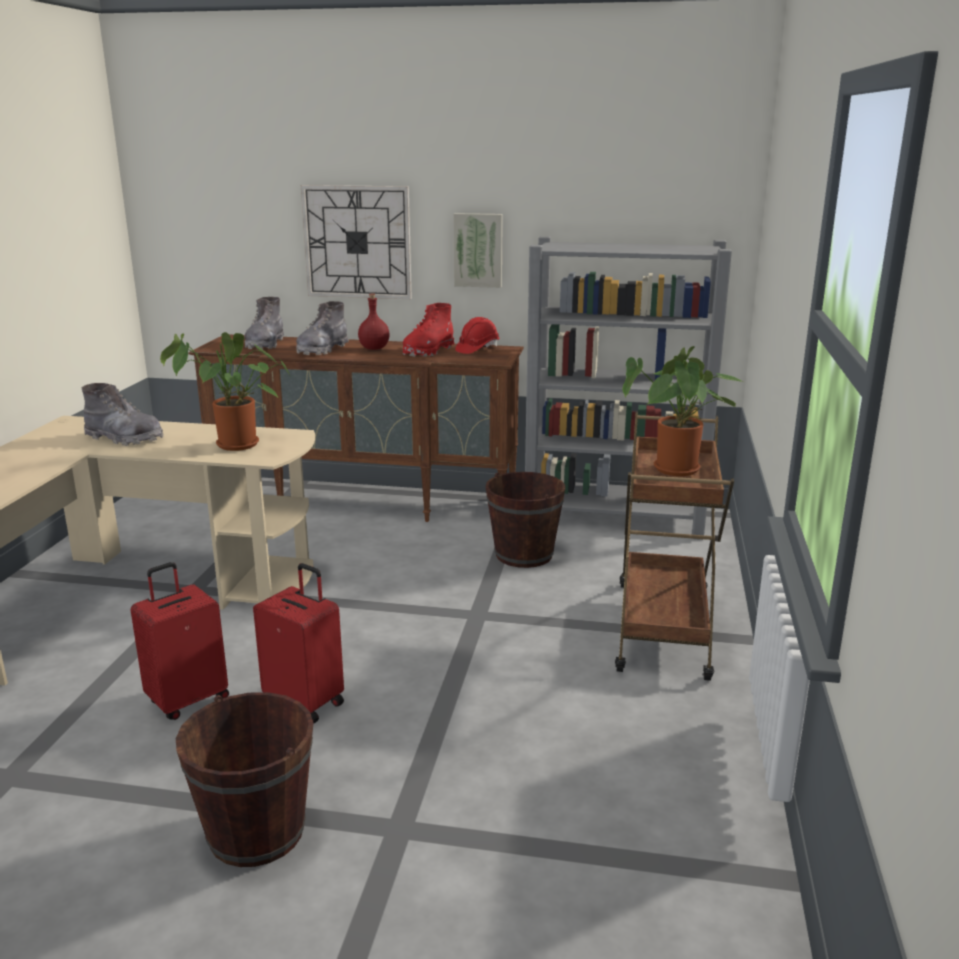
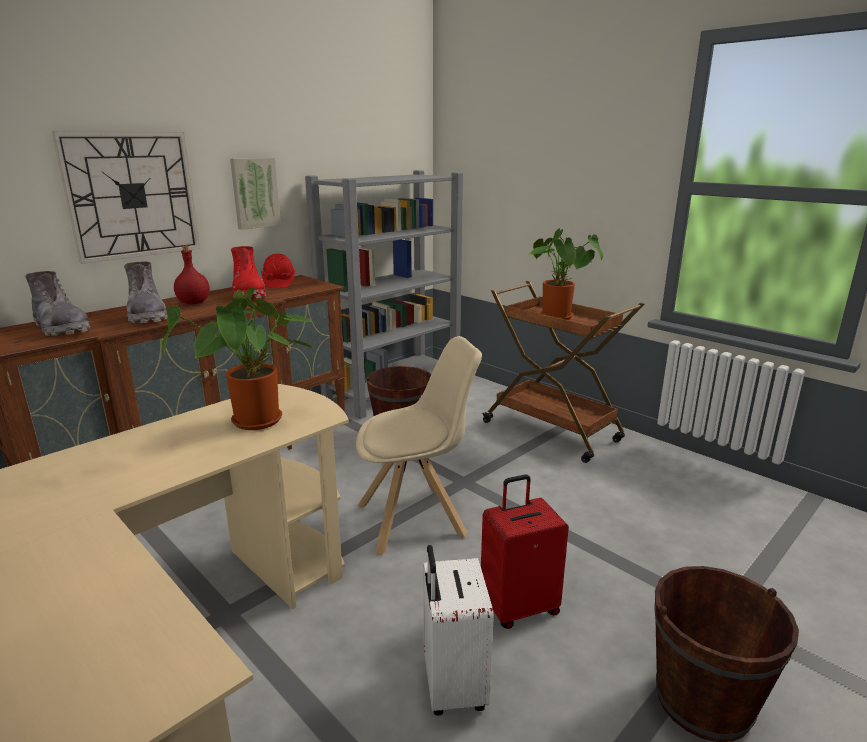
camera: 55 degrees left, 0 degrees up
grey boot [82,383,164,446] -> none
red suitcase [131,562,229,720] -> white suitcase [423,545,494,716]
none -> beige chair [356,336,482,556]

